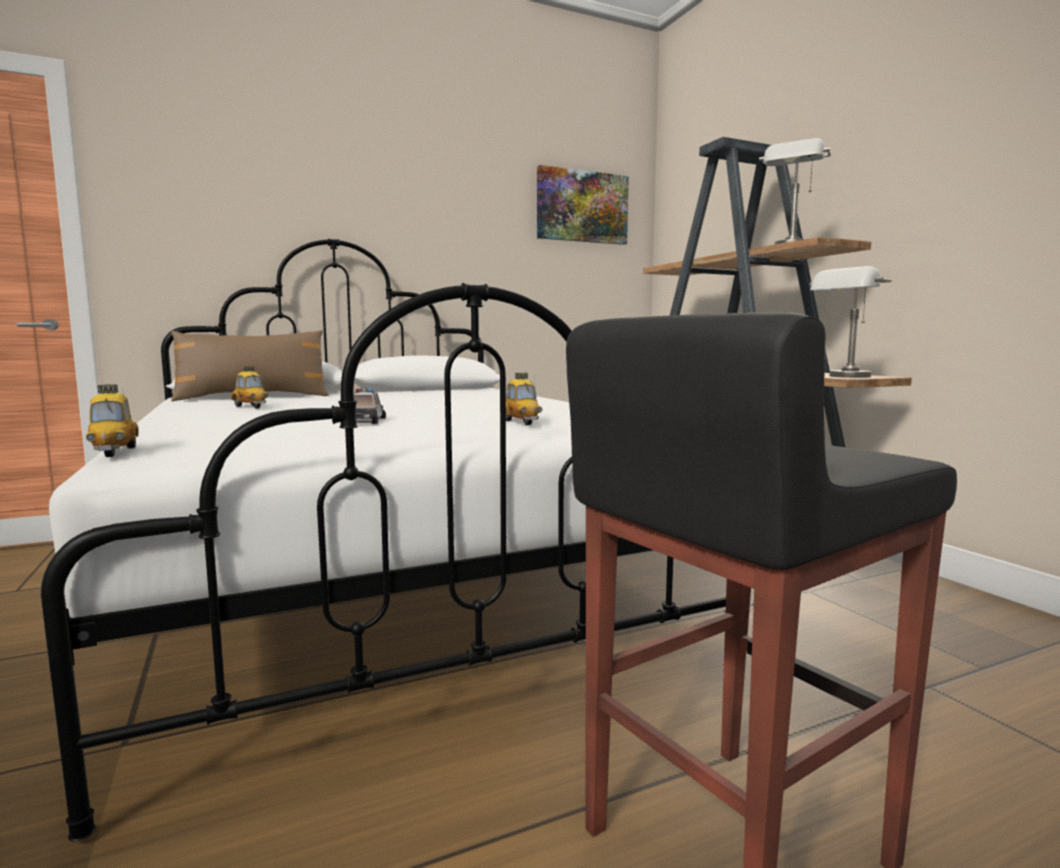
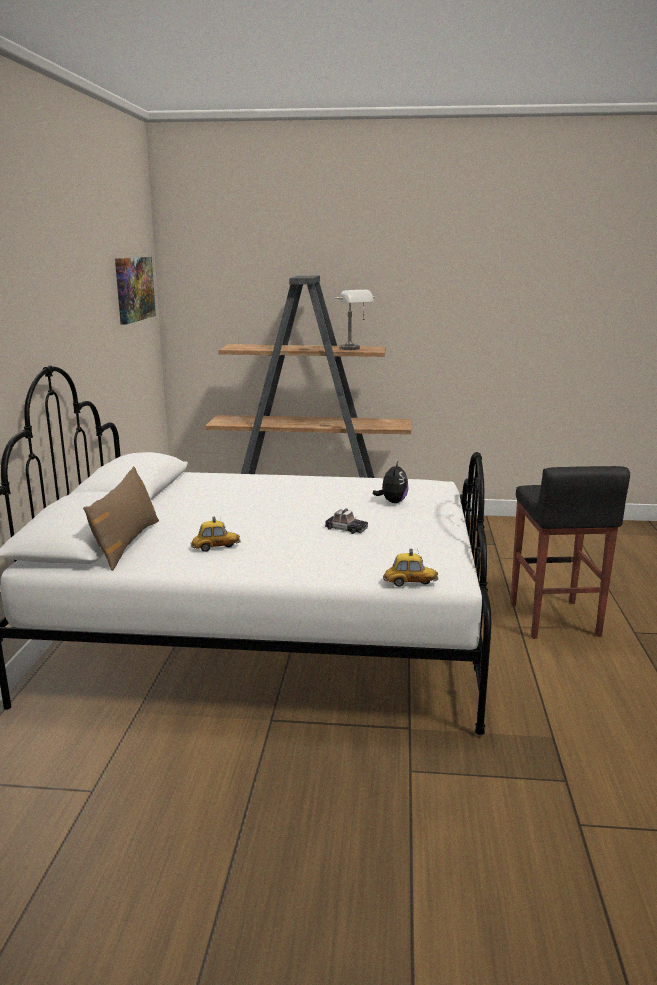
camera: 60 degrees left, 10 degrees up
toy car [506,373,543,425] -> plush toy [373,462,409,503]
grey table lamp [809,266,892,378] -> none

